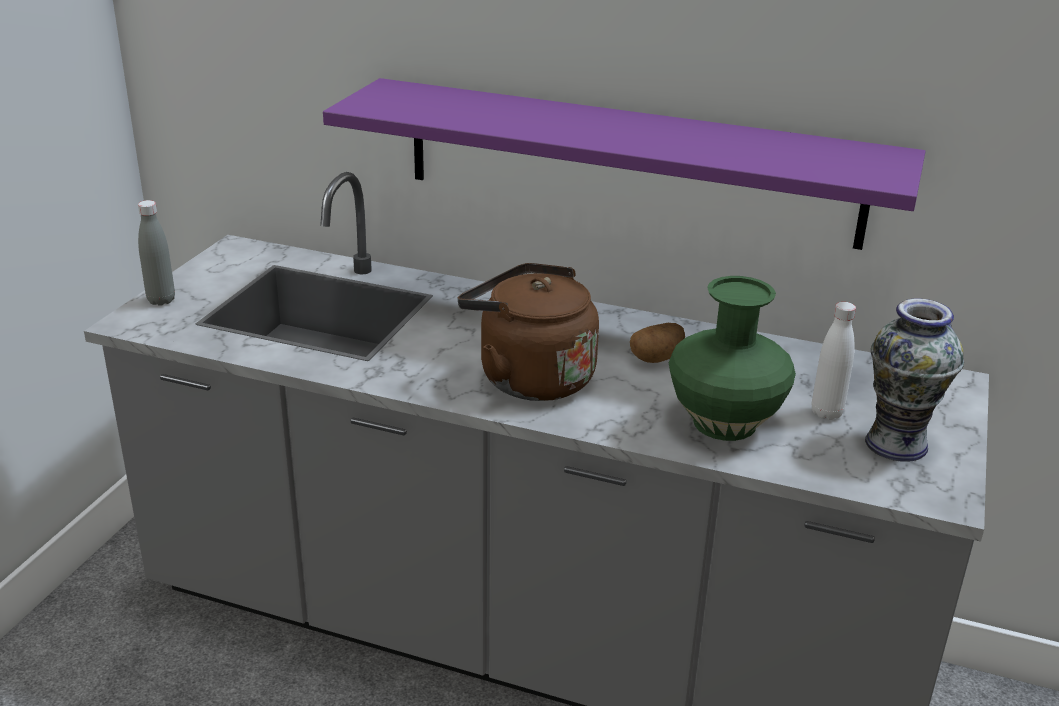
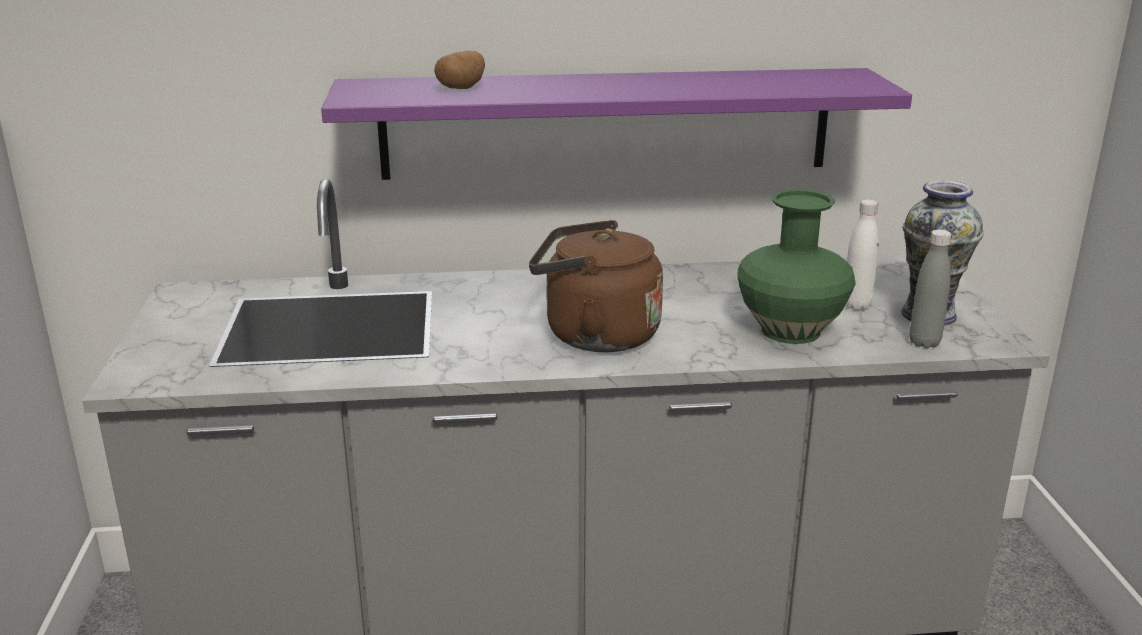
camera: 25 degrees left, 5 degrees down
grey bottle [138,200,175,306] -> grey bottle moved to [909,229,951,348]
potato [630,323,685,363] -> potato moved to [434,51,485,89]

